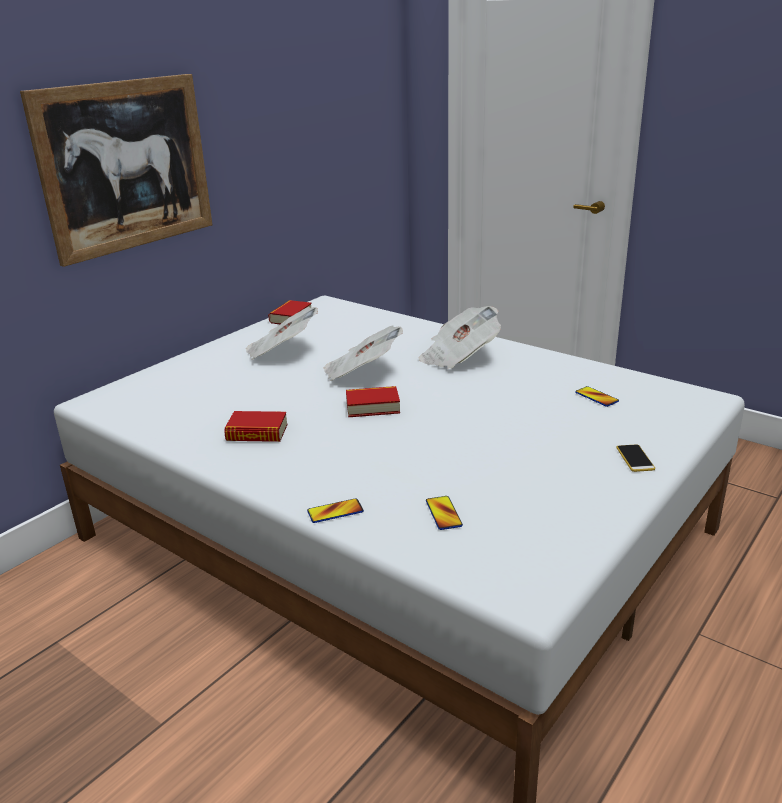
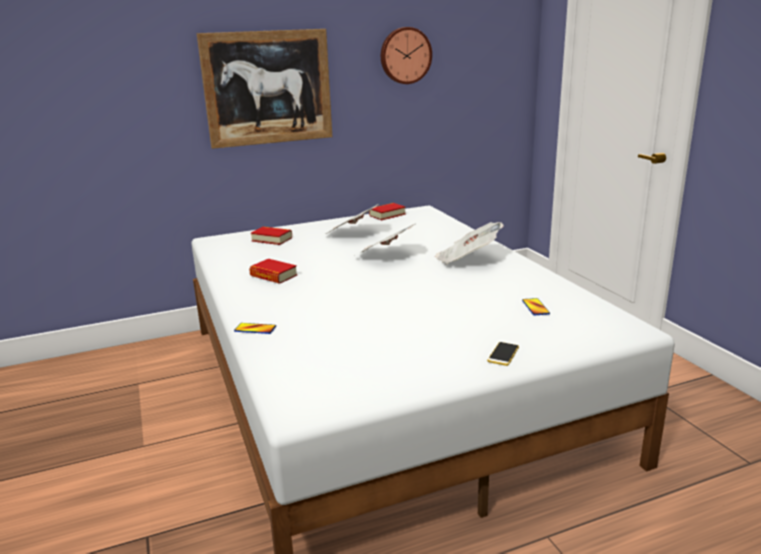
camera: 30 degrees right, 5 degrees down
book [346,386,400,417] -> book moved to [251,227,292,245]
phone [426,496,463,530] -> none
none -> wall clock [381,27,432,84]

